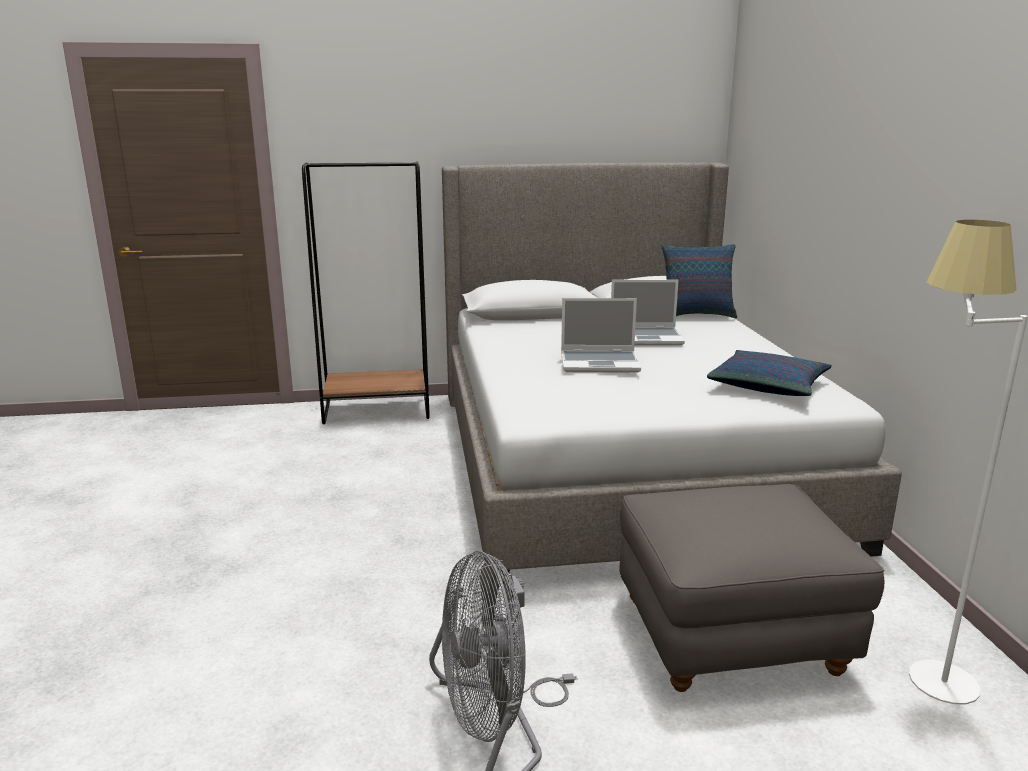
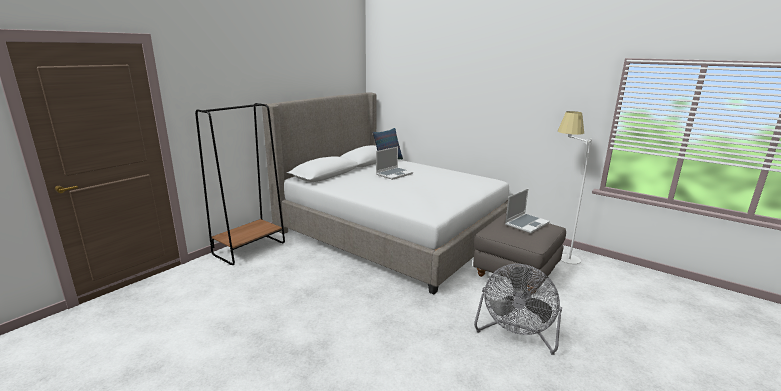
camera: 45 degrees left, 0 degrees up
laptop [561,298,641,373] -> laptop moved to [505,189,550,233]
blue pillow [707,350,832,396] -> none

